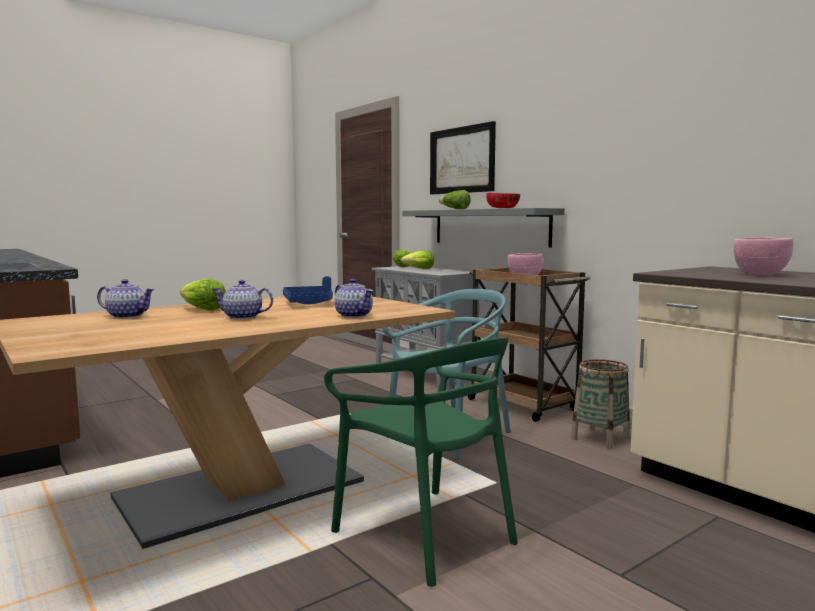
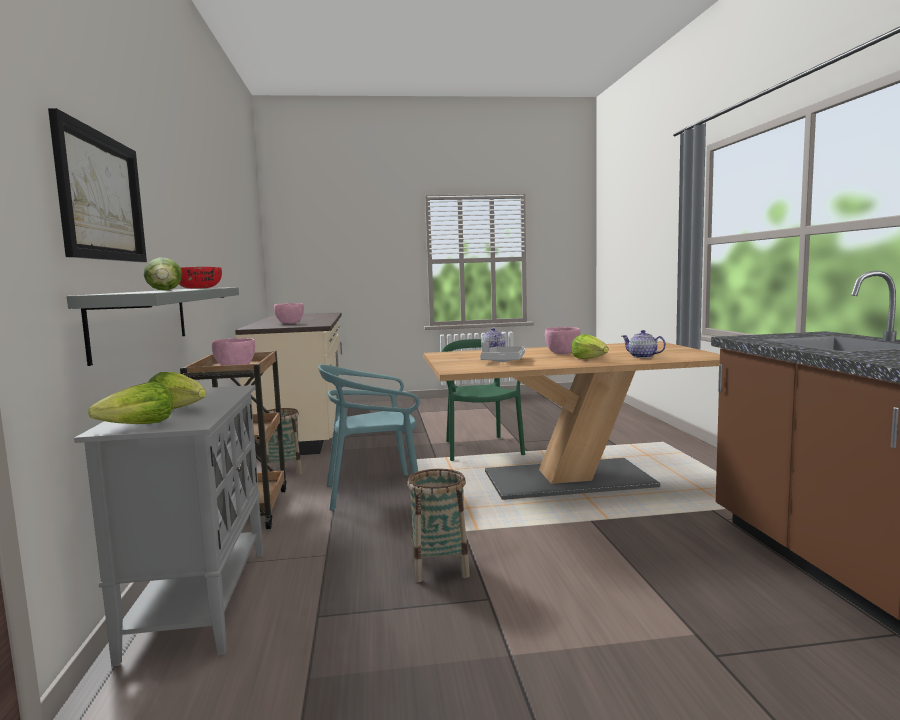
camera: 150 degrees left, 0 degrees up
teapot [212,280,273,319] -> pink bowl [545,327,580,354]
blue tray [283,276,333,304] -> grey tray [480,341,525,362]
none -> basket [407,469,470,582]

